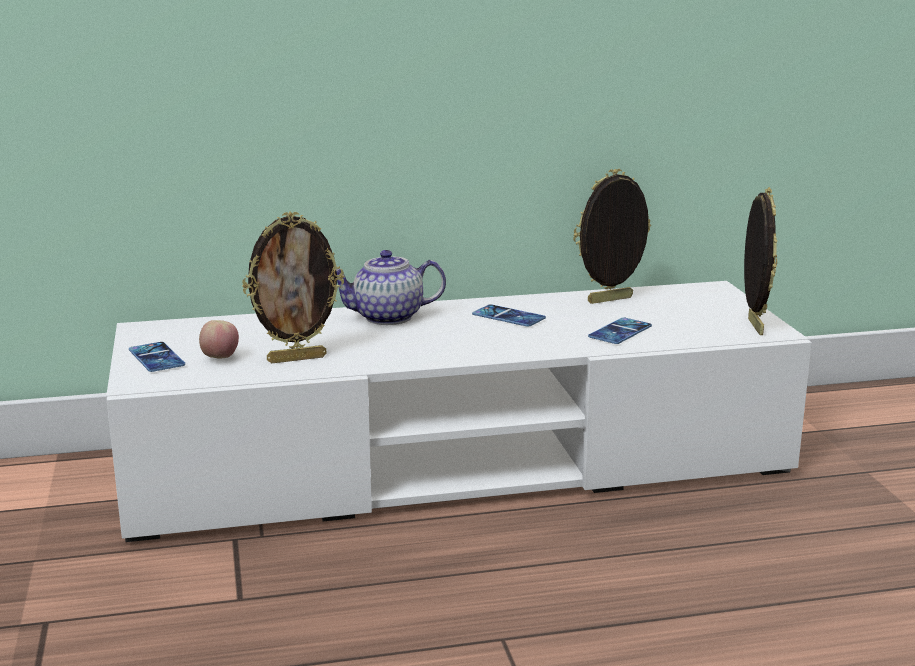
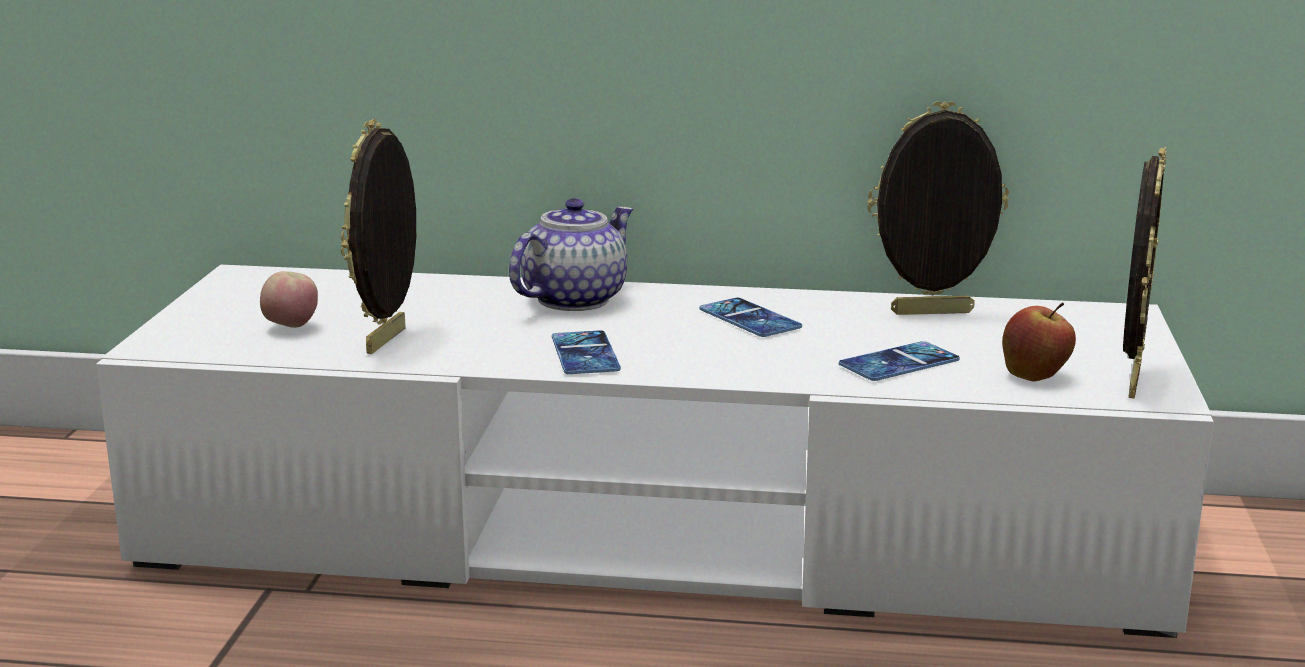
camera: 20 degrees right, 0 degrees up
phone [129,342,185,372] -> phone moved to [552,330,621,374]
picture frame [242,212,344,364] -> picture frame turned 105 degrees clockwise [341,119,416,354]
teapot [336,250,446,325] -> teapot turned 120 degrees clockwise [509,198,633,311]
none -> apple [1002,302,1076,382]

